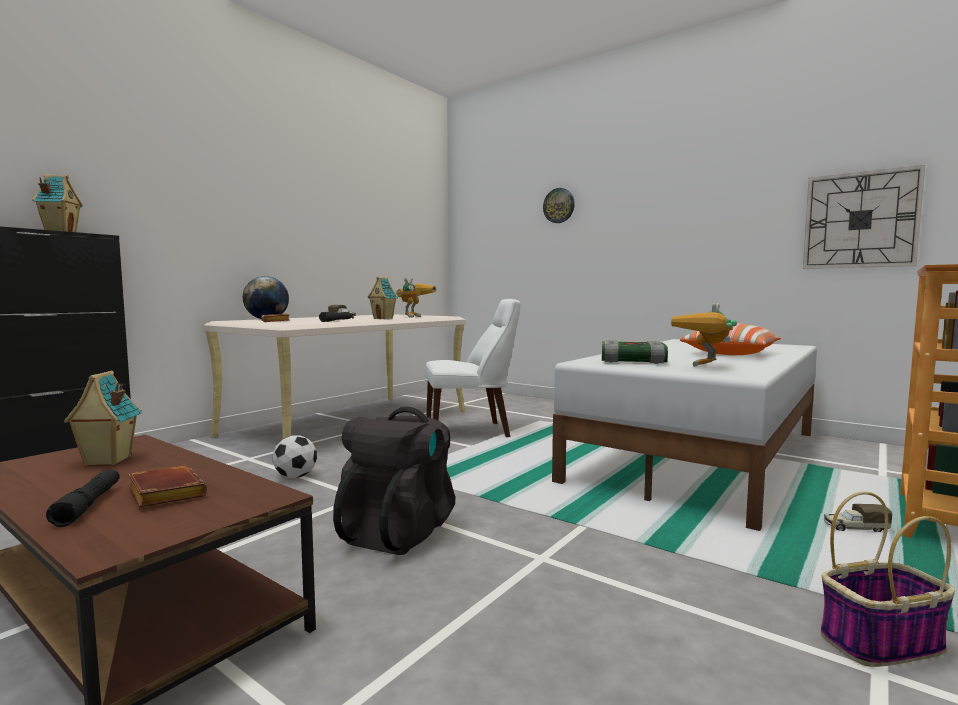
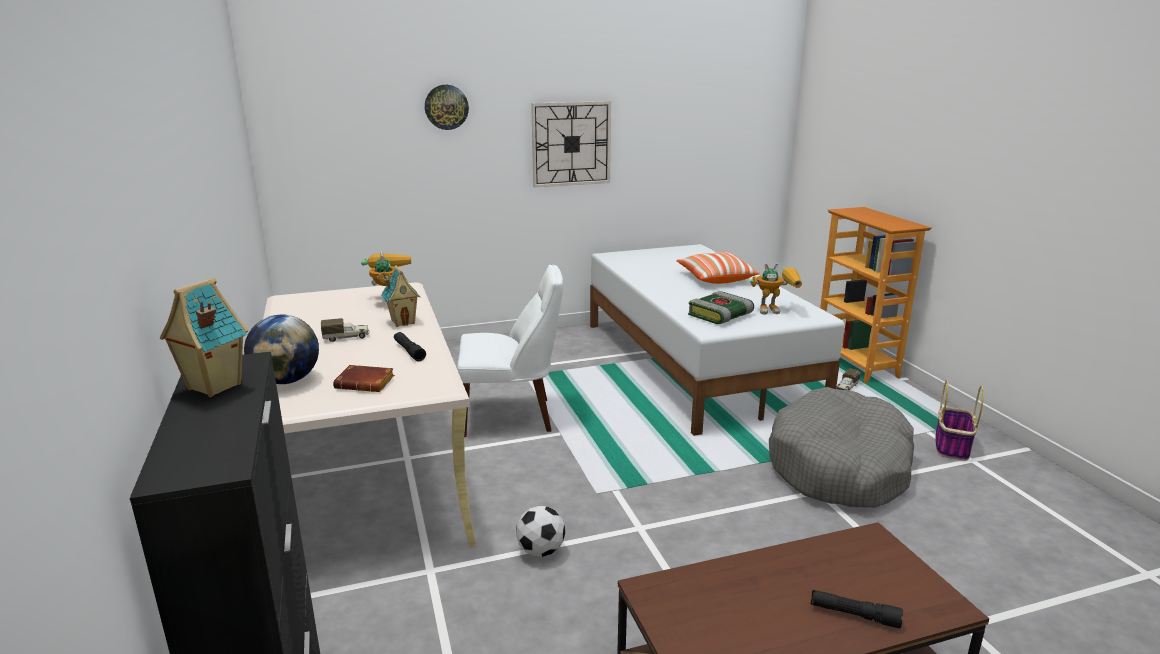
camera: 55 degrees left, 15 degrees up
toy house [64,371,142,466] -> none
brown book [128,465,207,507] -> none
black backpack [333,407,455,555] -> none
white chair [426,299,521,437] -> white chair turned 60 degrees clockwise [458,264,563,437]
toy robot [671,303,737,367] -> toy robot turned 75 degrees counterclockwise [750,263,802,314]
wall clock [803,165,925,269] -> wall clock moved to [531,101,611,188]
none -> grey dog bed [769,387,914,508]

